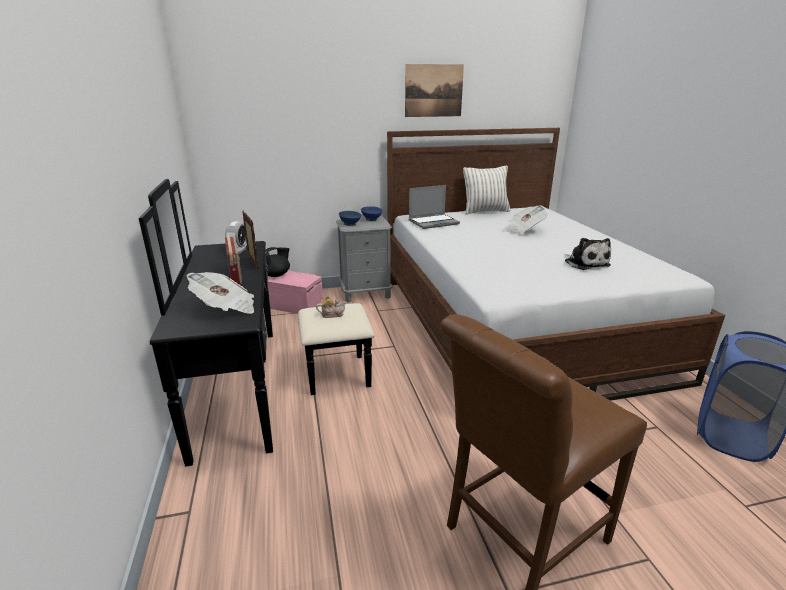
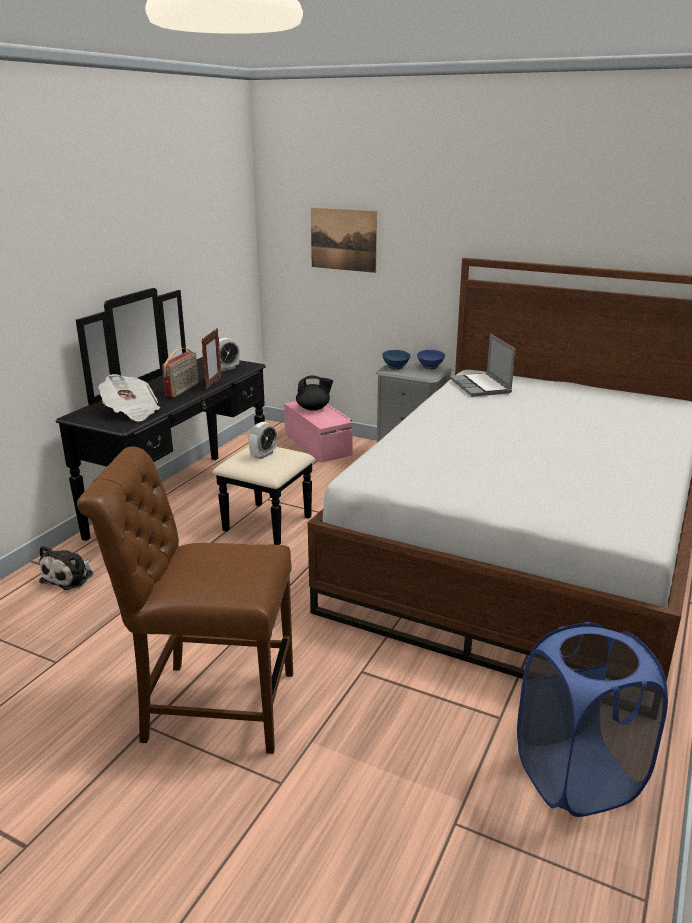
camera: 40 degrees right, 0 degrees up
teapot [316,295,346,318] -> alarm clock [249,422,277,459]
picture [405,64,464,117] -> picture moved to [311,208,377,273]
laptop [409,185,460,229] -> laptop turned 60 degrees clockwise [450,334,516,397]
pillow [463,166,510,214] -> none
newspaper [503,206,548,234] -> none
plush toy [565,238,611,270] -> plush toy moved to [39,545,93,590]

